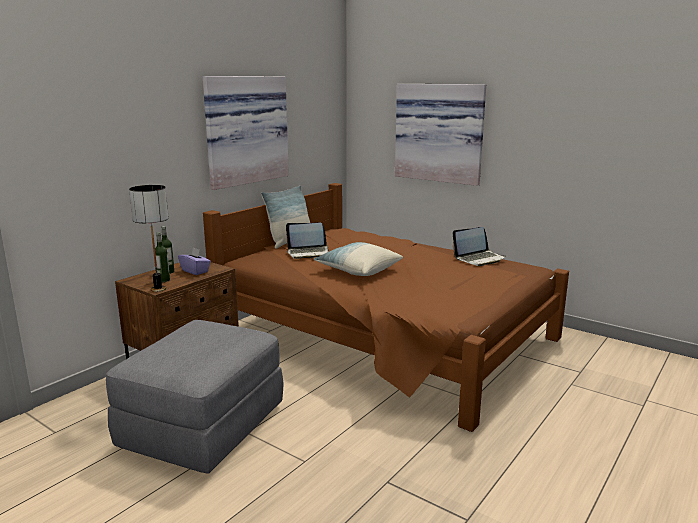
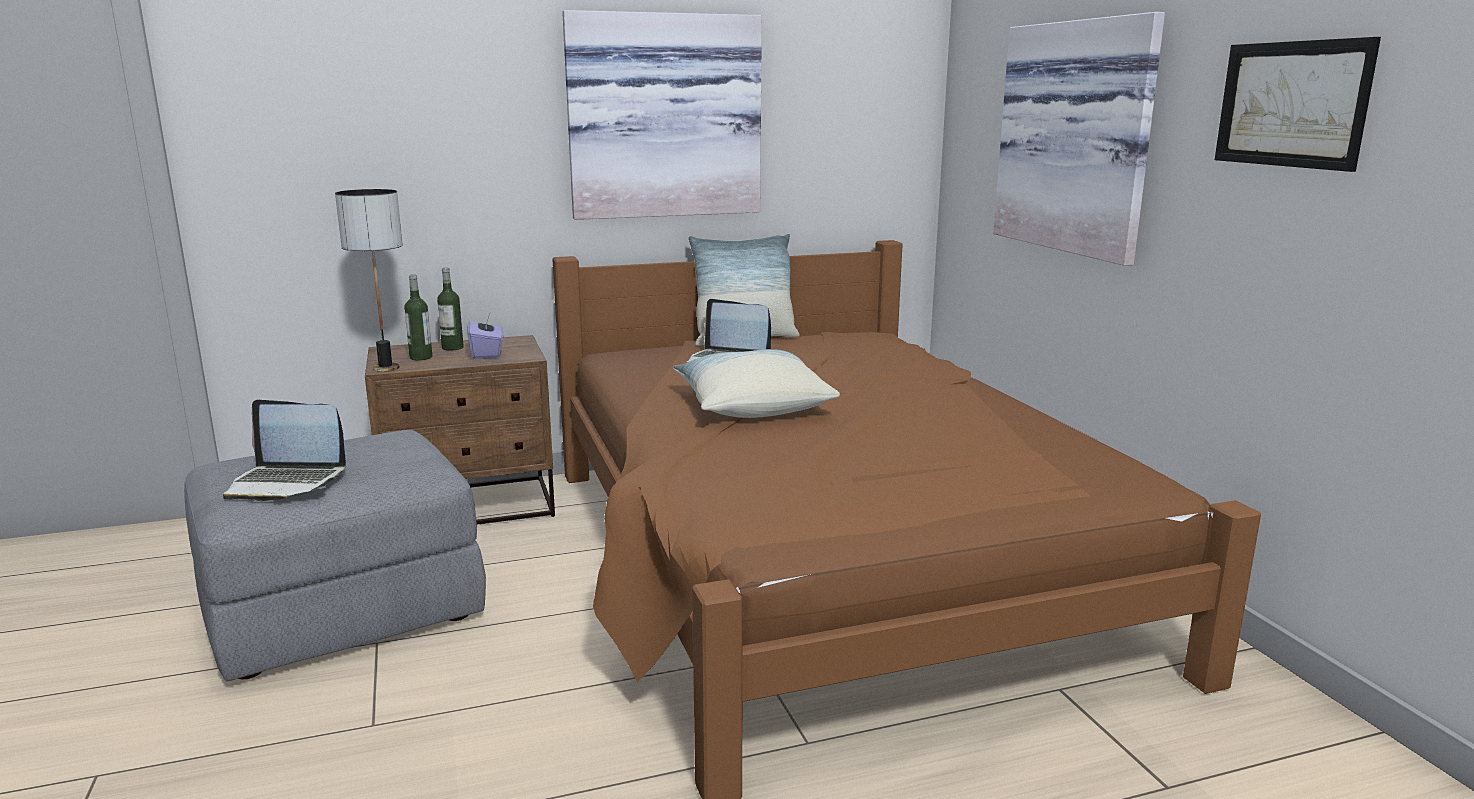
camera: 35 degrees right, 0 degrees up
laptop [453,227,505,266] -> laptop moved to [223,400,346,501]
none -> picture [1215,37,1381,172]

